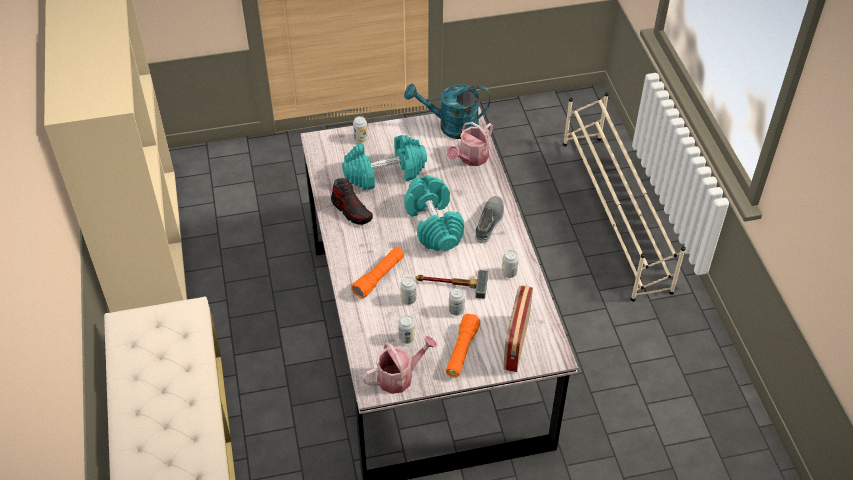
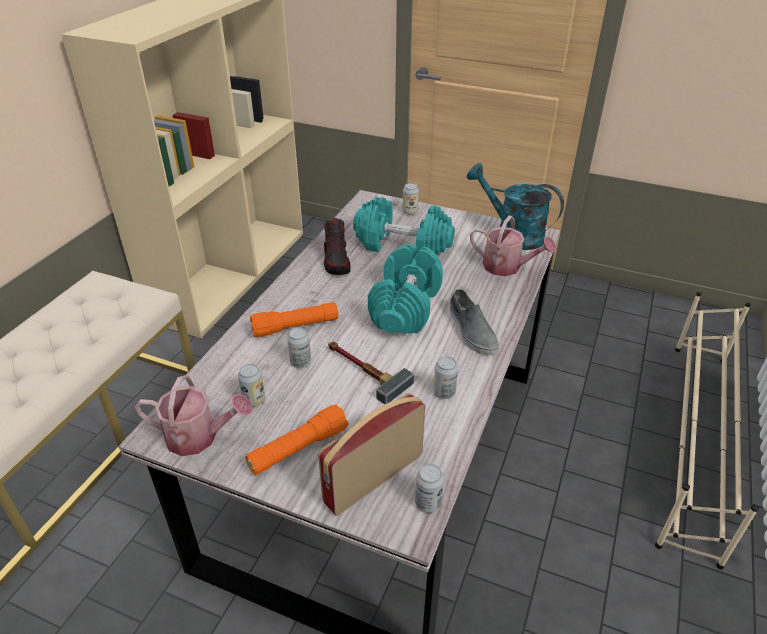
camera: 35 degrees right, 10 degrees down
watering can [447,122,493,166] -> watering can turned 135 degrees counterclockwise [470,215,556,276]
can [449,288,465,316] -> can moved to [415,464,444,513]
grey shoe [475,196,504,243] -> grey shoe turned 105 degrees clockwise [450,289,499,355]

